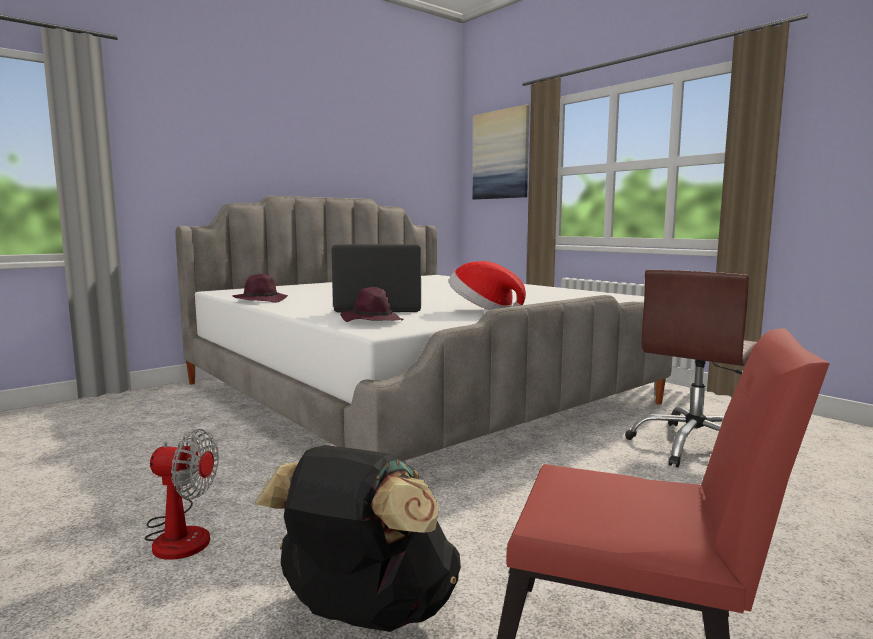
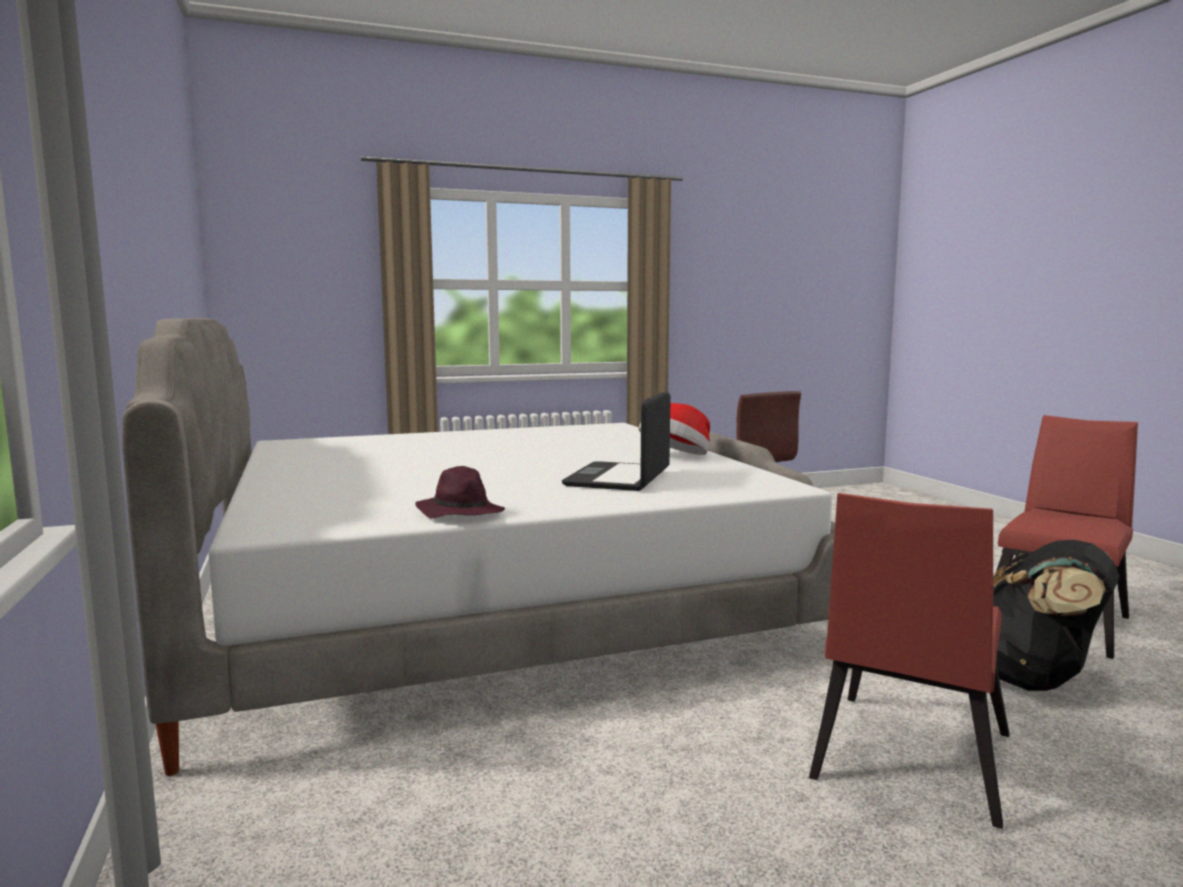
camera: 70 degrees left, 0 degrees up
fan [145,429,219,560] -> red chair [809,493,1009,829]
purple hat [340,287,404,322] -> none
picture [473,104,529,200] -> none

